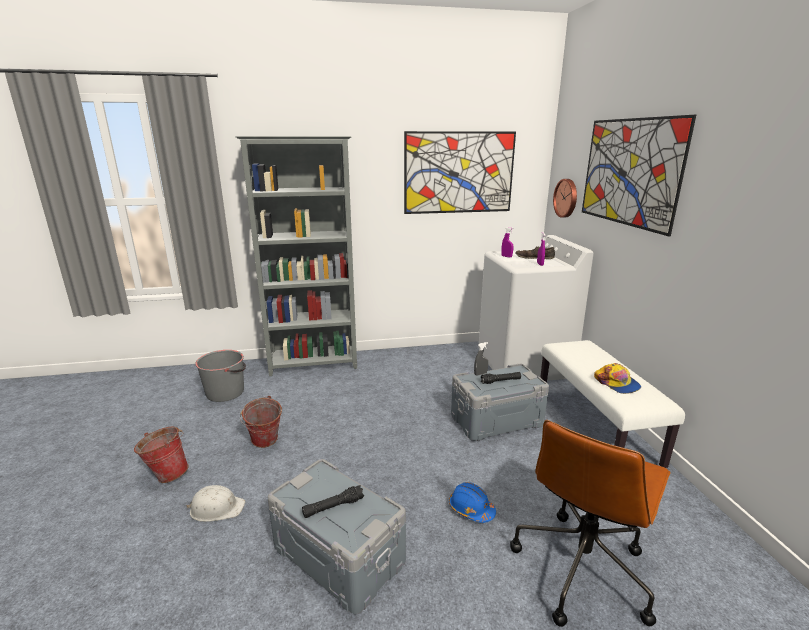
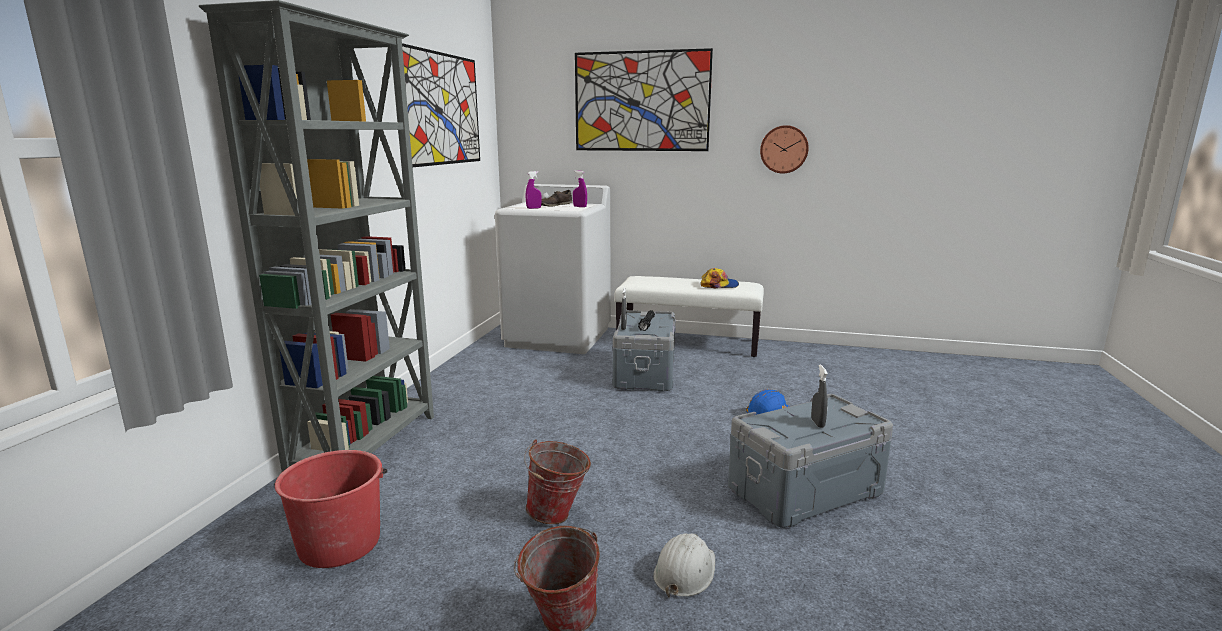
camera: 65 degrees left, 5 degrees down
grey bucket [195,350,246,402] -> red bucket [274,450,387,568]
black flashlight [302,485,364,518] -> grey spray bottle [811,364,828,428]
brown office chair [510,420,670,627] -> none
wall clock [553,179,577,218] -> wall clock moved to [760,125,809,174]

